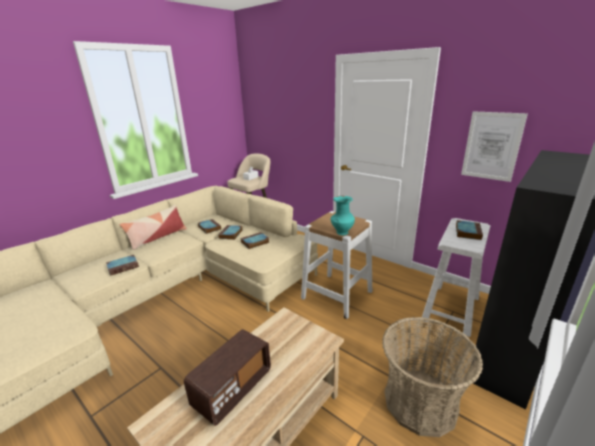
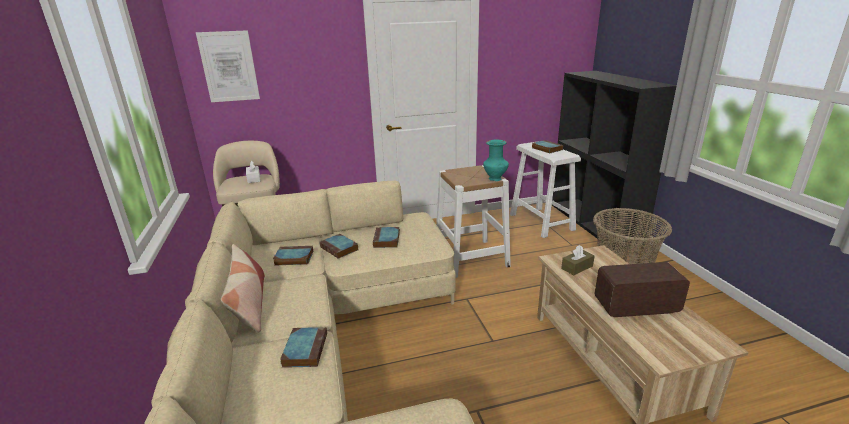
camera: 55 degrees left, 0 degrees up
radio [184,329,271,426] -> radio turned 75 degrees counterclockwise [595,262,690,317]
picture [461,111,528,182] -> picture moved to [196,30,260,102]
none -> brown tissue box [561,245,595,275]

